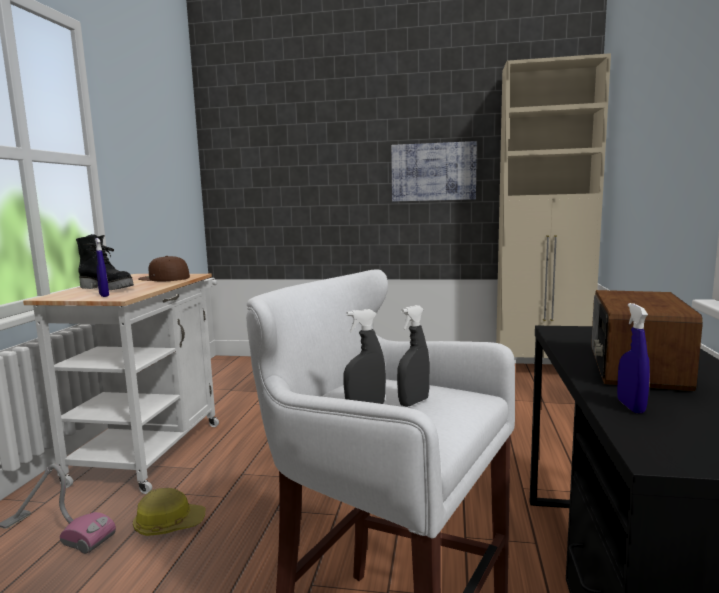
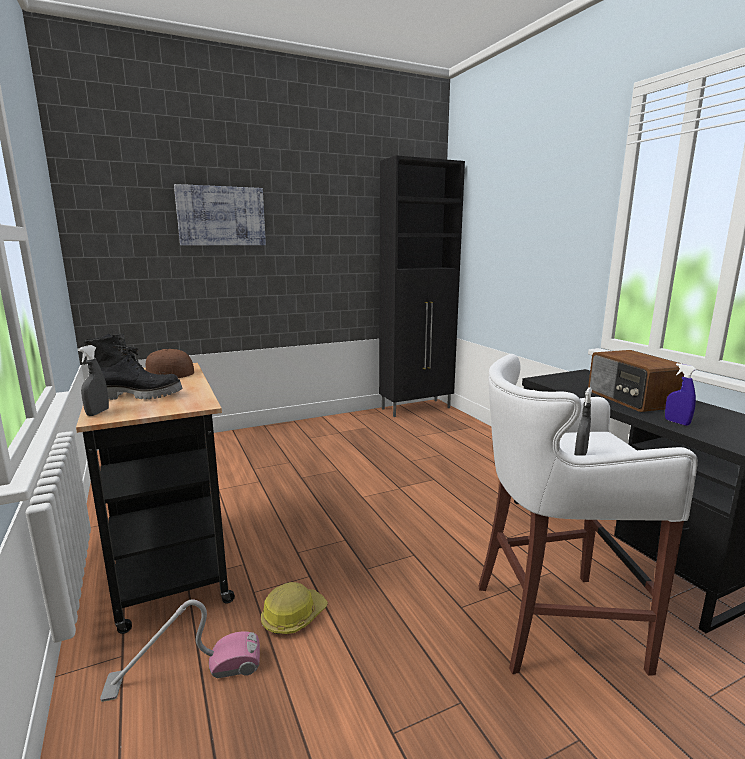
camera: 35 degrees left, 5 degrees up
white cart [23,274,219,494] -> black cart [76,363,235,634]
blue spray bottle [95,238,109,297] -> none
picture [391,141,477,201] -> picture moved to [174,184,266,245]
grey spray bottle [397,305,430,407] -> grey spray bottle moved to [78,345,109,416]
beige cabinet [496,53,611,358] -> black cabinet [379,155,465,417]

